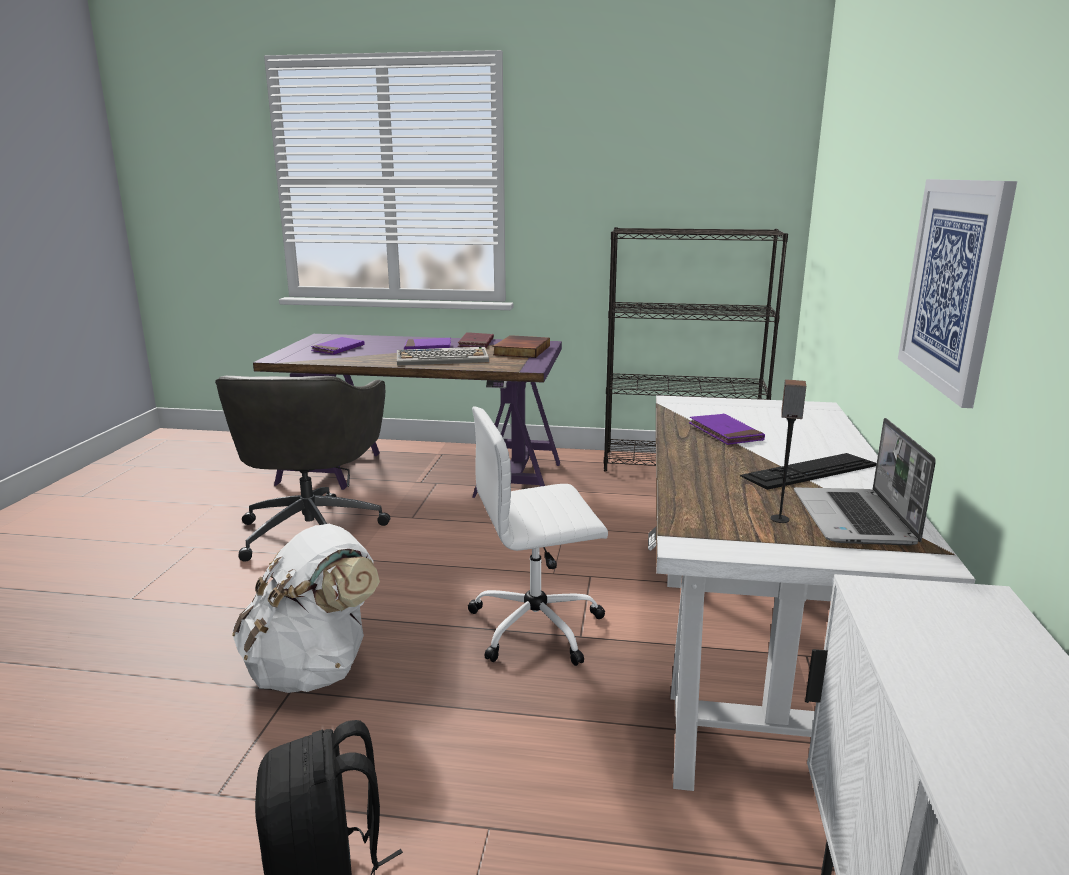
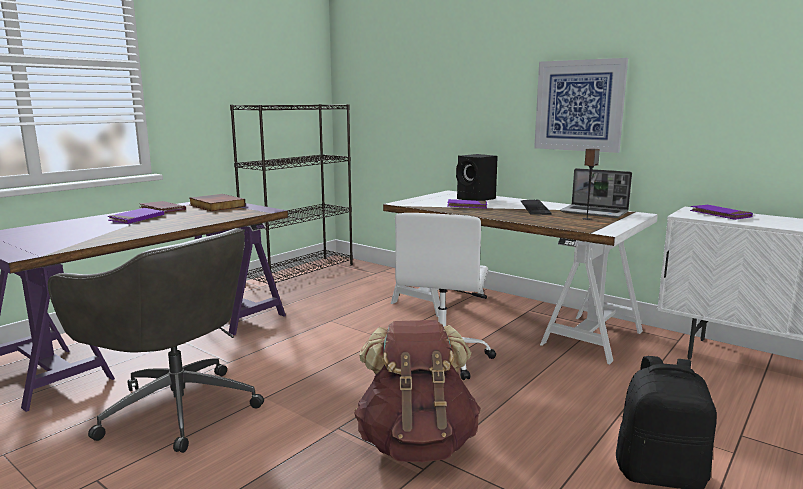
camera: 60 degrees left, 5 degrees down
white backpack [232,524,380,693] -> brown backpack [354,320,481,462]
purple book [311,337,364,355] -> purple book moved to [690,205,753,220]
keyboard [397,347,489,366] -> none
none -> black speaker [456,154,498,201]

